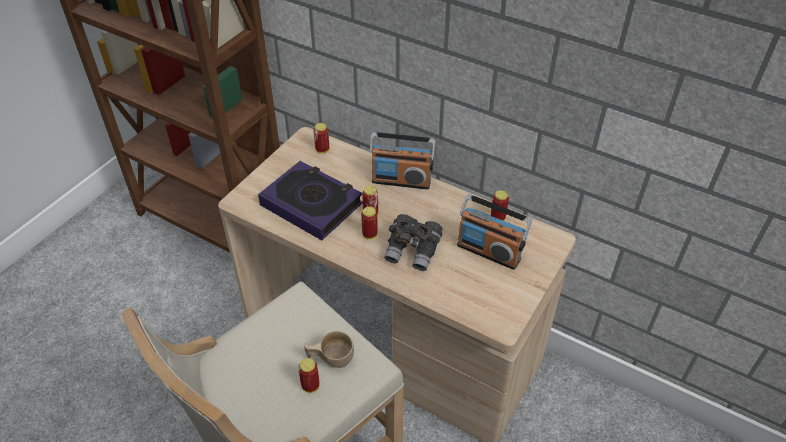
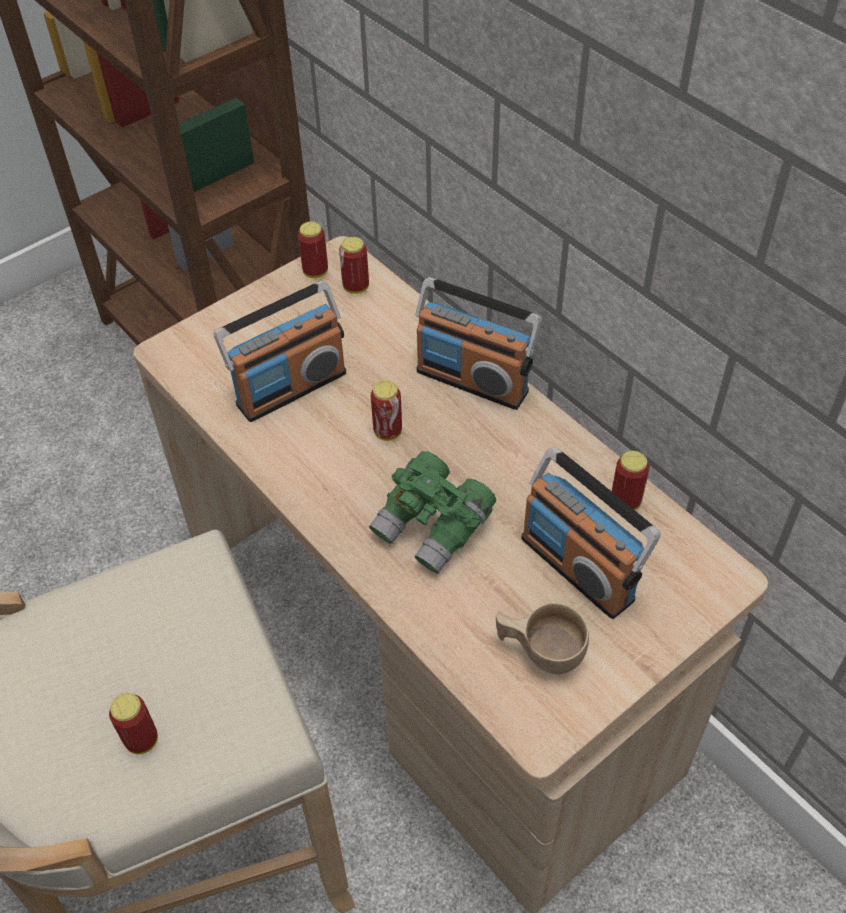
camera: 20 degrees right, 5 degrees up
book [258,161,363,240] -> radio [214,281,346,422]
beige cup [304,331,354,368] -> beige cup moved to [496,603,589,674]
can [361,207,378,239] -> can moved to [298,221,328,278]
grey binoculars [384,214,443,271] -> green binoculars [369,451,496,574]

